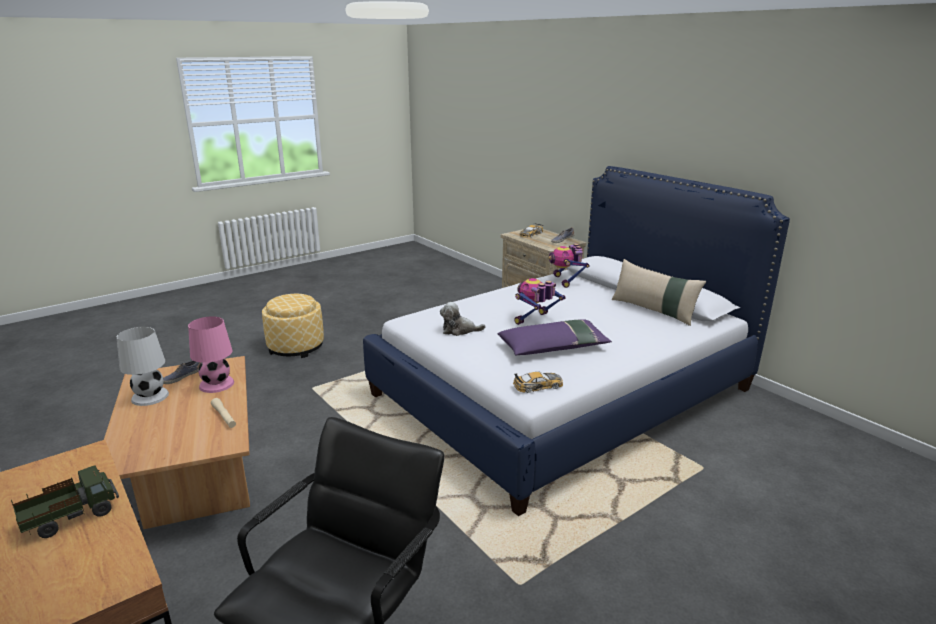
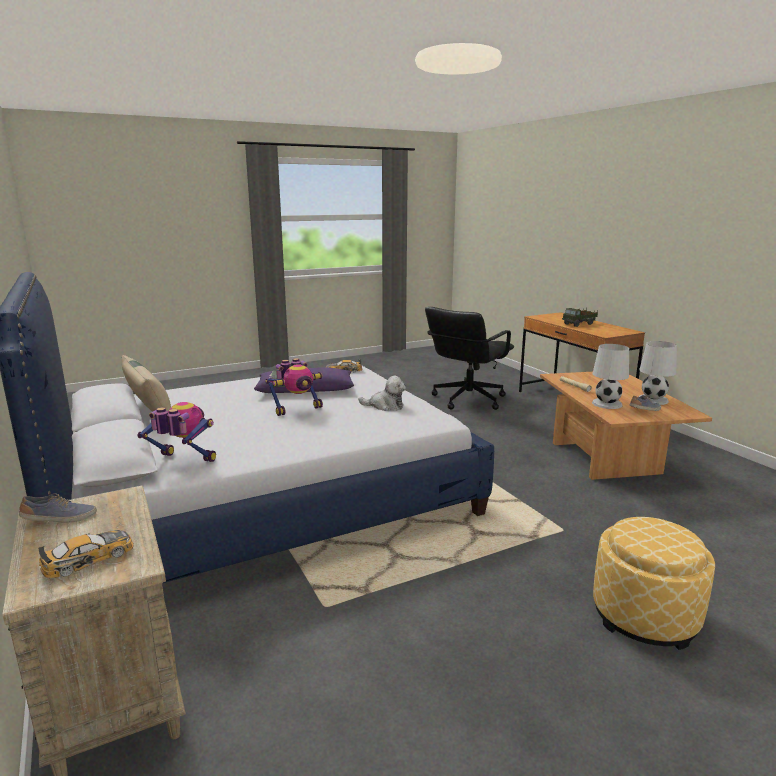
camera: 170 degrees left, 5 degrees down
pink table lamp [188,316,234,393] -> white table lamp [592,344,629,409]
toy robot [549,244,589,288] -> toy robot turned 75 degrees counterclockwise [137,402,216,462]

